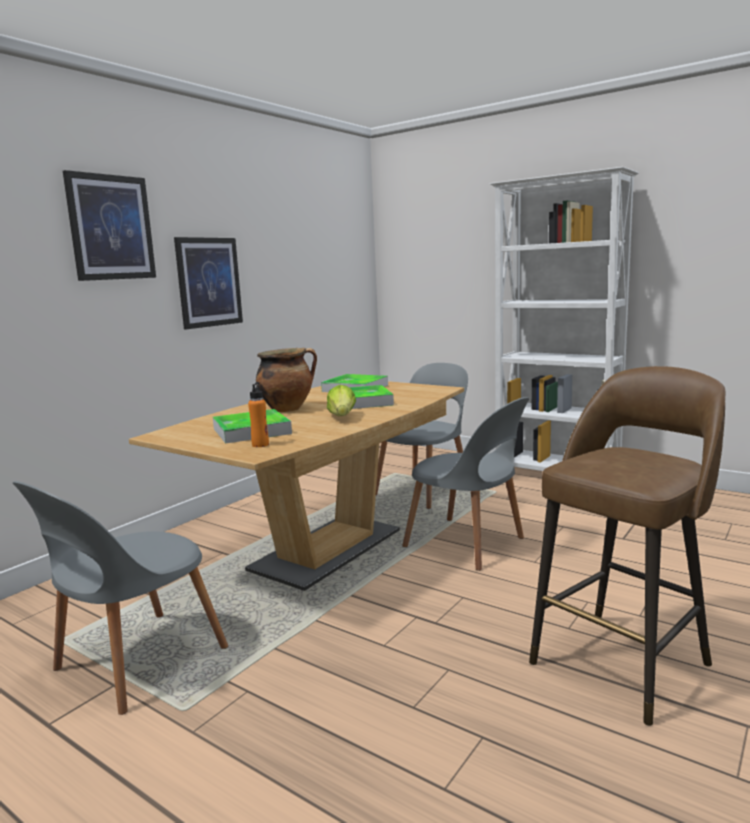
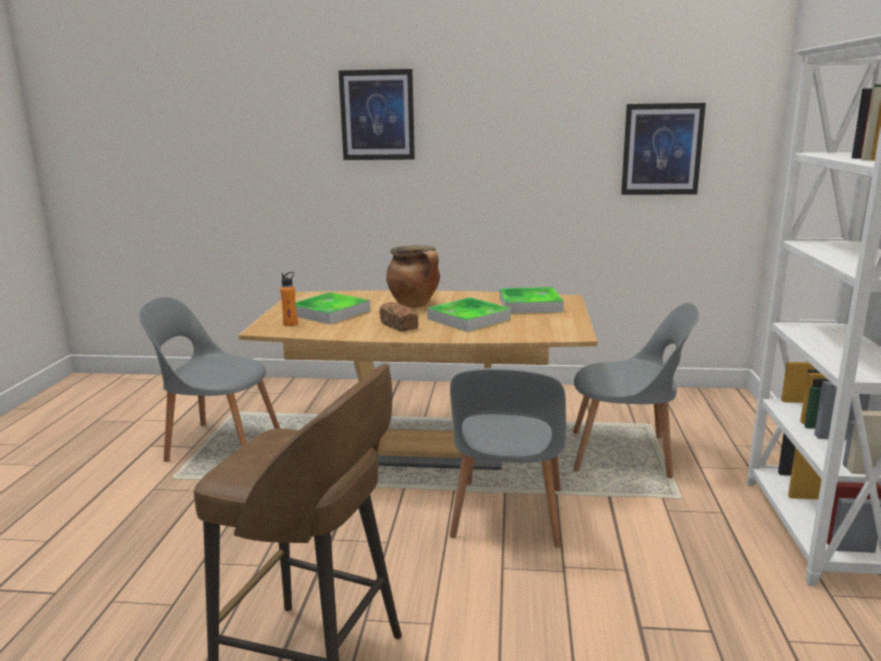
camera: 60 degrees right, 5 degrees up
picture [174,237,243,329] -> picture moved to [621,103,706,195]
lettuce [327,385,356,416] -> bread [379,302,418,332]

